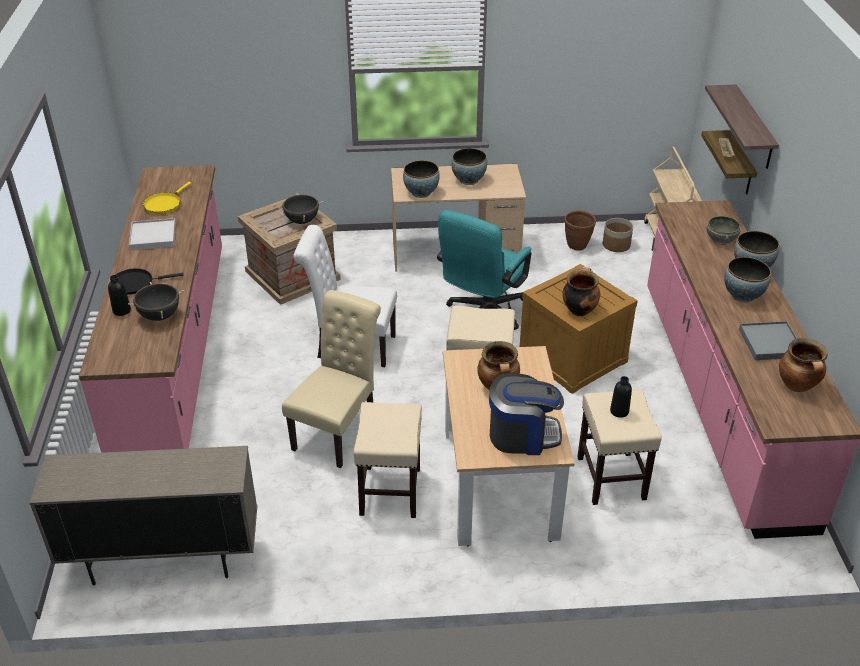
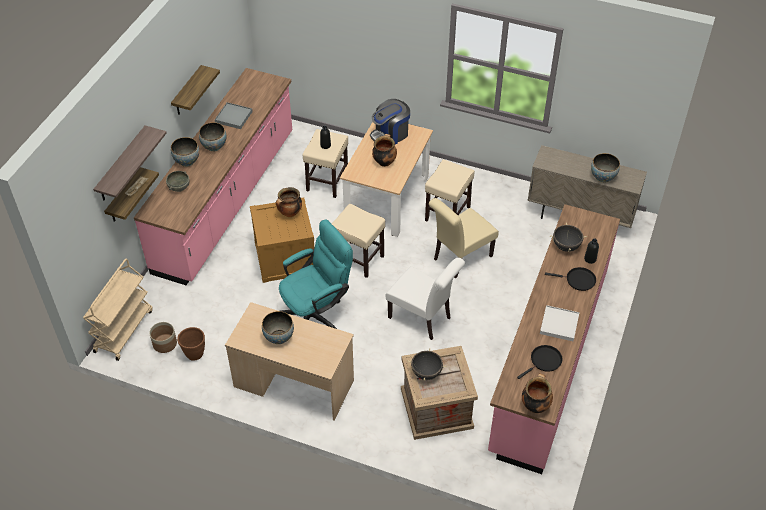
camera: 155 degrees left, 10 degrees up
yellow frying pan [143,182,191,214] -> black frying pan [517,345,562,379]
bowl [403,160,440,198] -> bowl moved to [591,153,620,183]
coffee machine [489,373,564,455] -> coffee machine turned 60 degrees counterclockwise [370,99,410,145]
cooking pot [779,338,828,392] -> cooking pot moved to [522,373,553,413]
none -> shelf [171,65,220,115]

